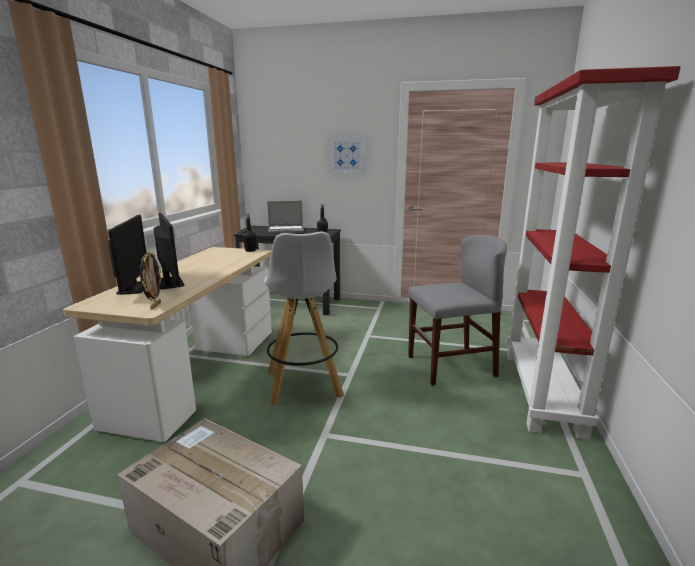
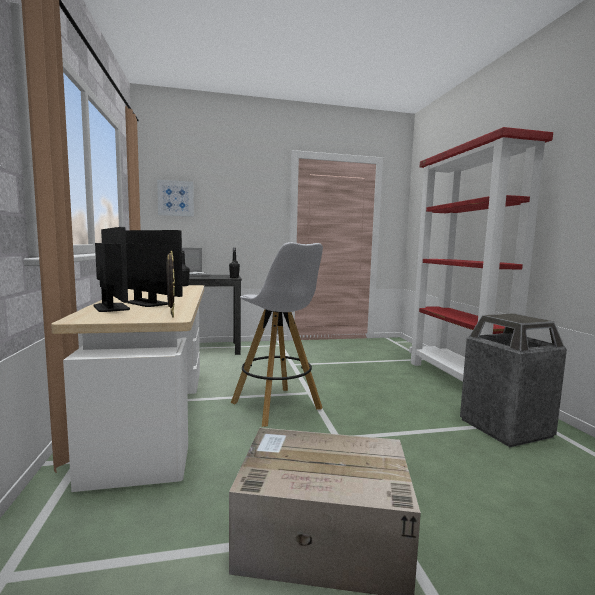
camera: 25 degrees left, 10 degrees down
picture [329,136,365,174] -> picture moved to [157,180,194,217]
grey chair [408,235,507,386] -> none
none -> trash can [460,313,567,447]

